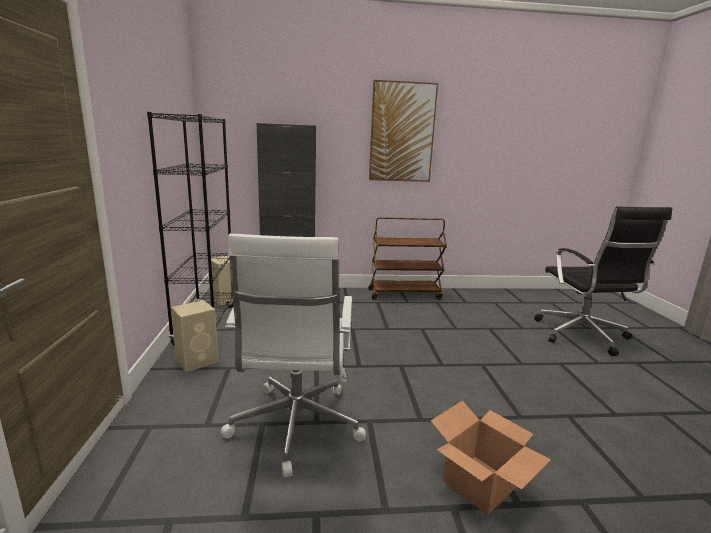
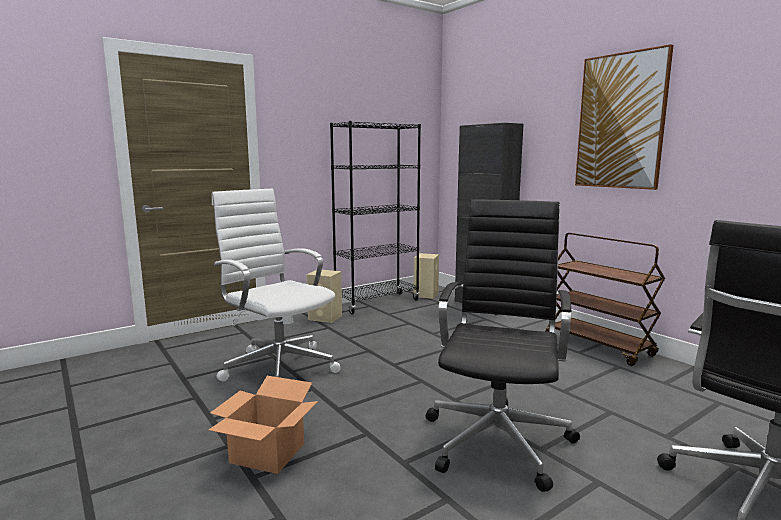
camera: 60 degrees right, 5 degrees down
white office chair [220,234,366,478] -> white office chair turned 75 degrees clockwise [212,188,341,382]
none -> black office chair [426,199,580,492]

